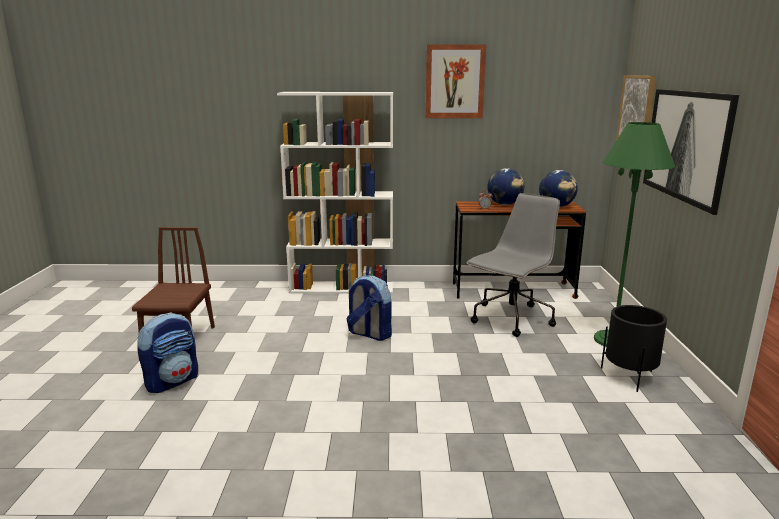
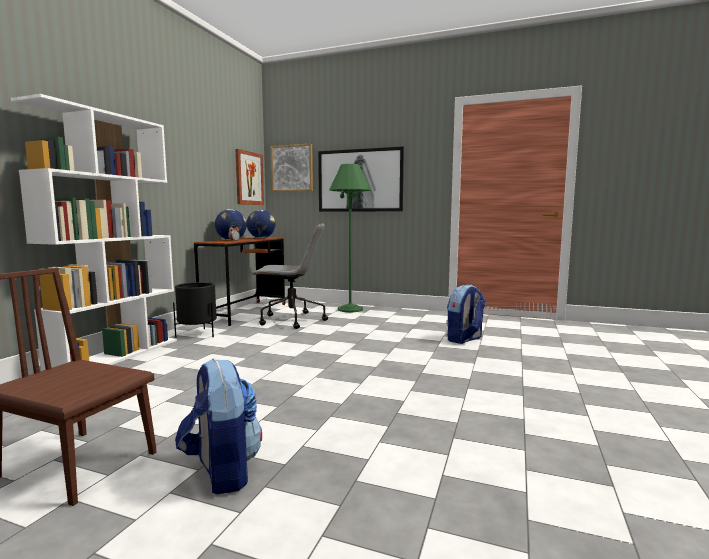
camera: 70 degrees left, 10 degrees down
backpack [347,276,392,341] -> backpack moved to [447,285,486,344]
picture [425,44,486,118] -> picture moved to [235,149,264,205]
grey office chair [466,193,560,337] -> grey office chair turned 120 degrees clockwise [251,223,328,329]
black planter [601,305,667,392] -> black planter moved to [173,282,217,338]

